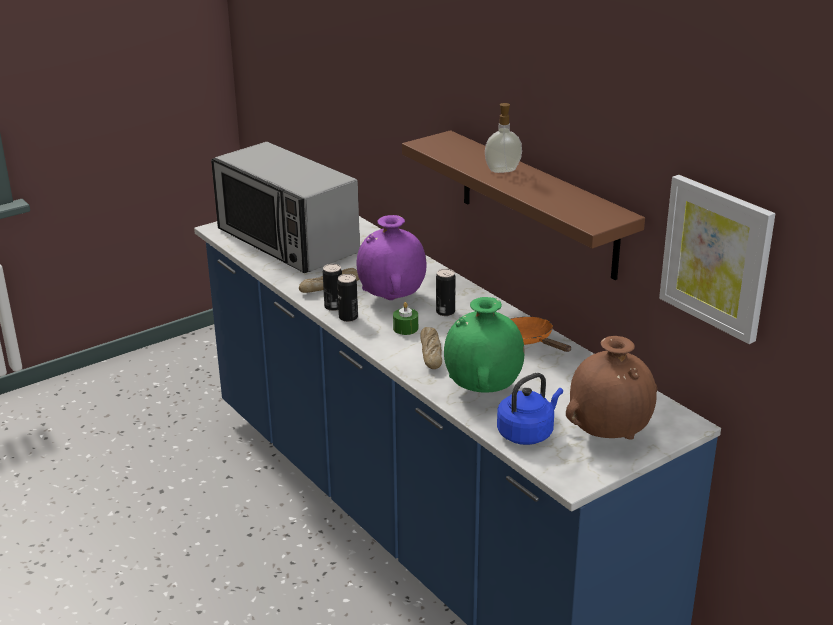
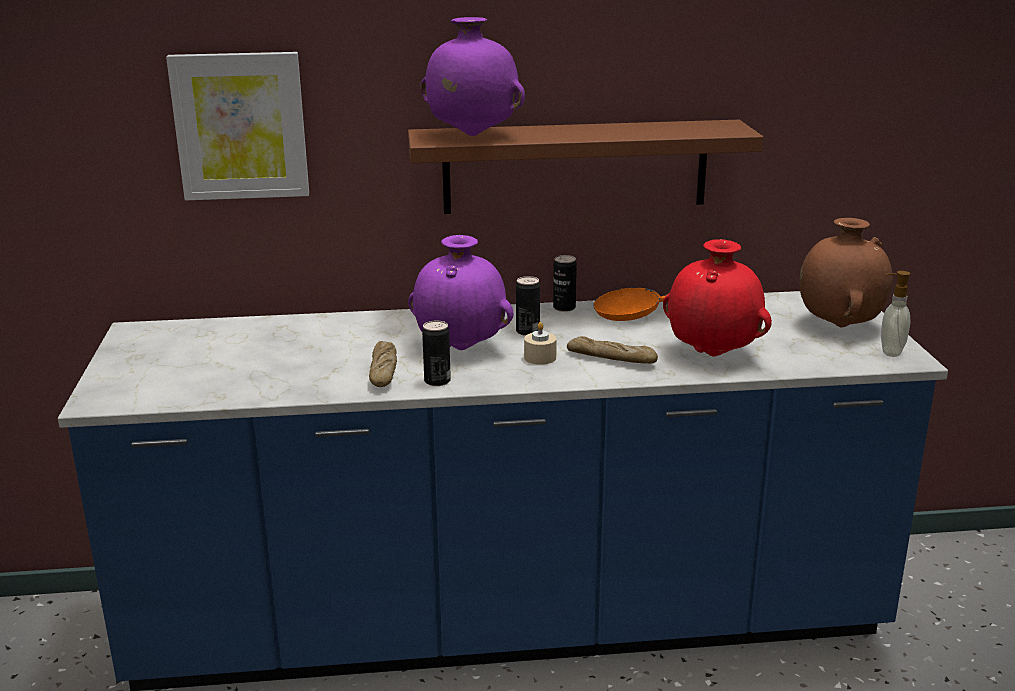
camera: 60 degrees left, 5 degrees down
microwave [211,142,360,273] -> none
can [337,274,358,322] -> can moved to [553,255,577,312]
green candle [393,302,418,335] -> beige candle [524,322,557,365]
green vase [444,297,525,393] -> red vase [663,239,772,357]
soap dispenser [485,103,522,173] -> soap dispenser moved to [881,271,911,357]
blue kettle [497,373,563,445] -> none
picture [659,175,775,344] -> picture moved to [166,52,309,201]
none -> purple vase [420,17,525,136]

